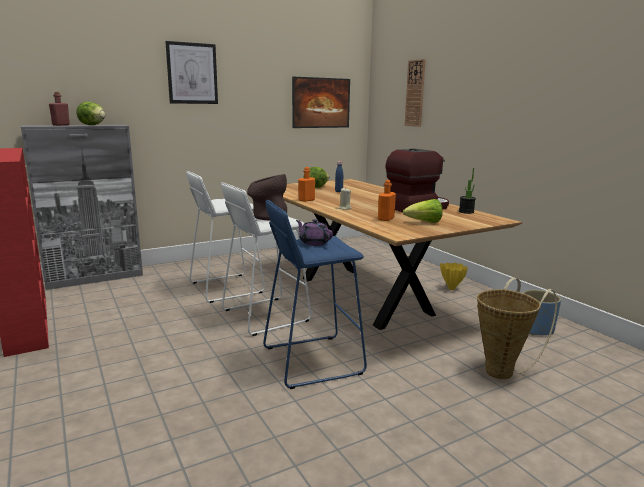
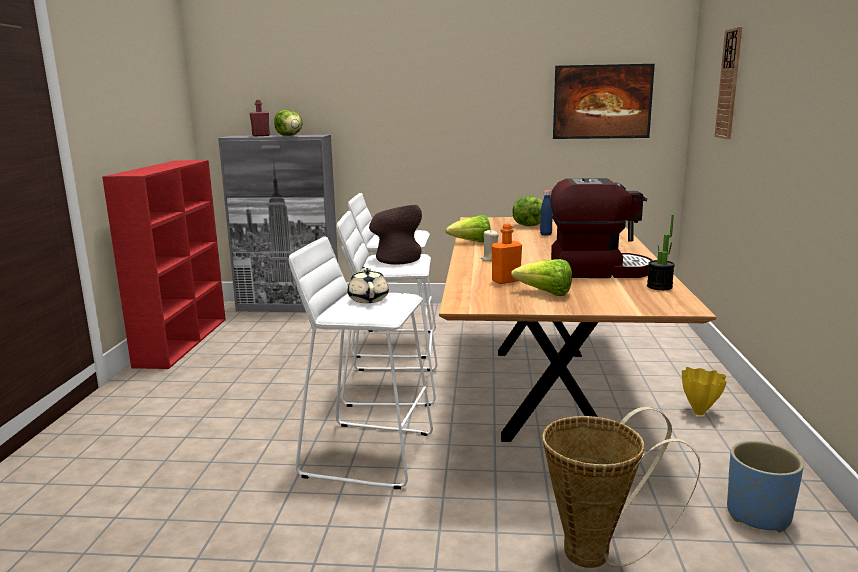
camera: 35 degrees right, 0 degrees up
picture [165,41,218,104] -> none
blue stool [263,200,367,389] -> white stool [289,237,433,489]
purple teapot [296,219,333,246] -> beige teapot [347,267,389,303]
orange bottle [298,167,315,202] -> lettuce [445,215,490,242]

